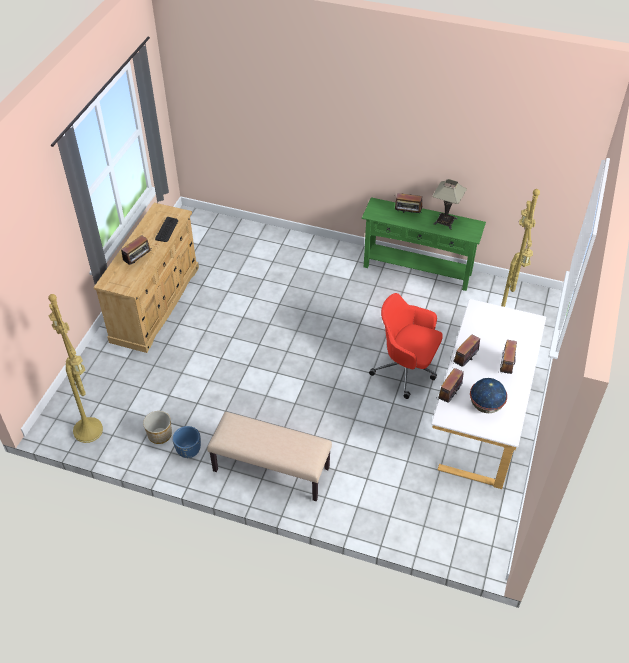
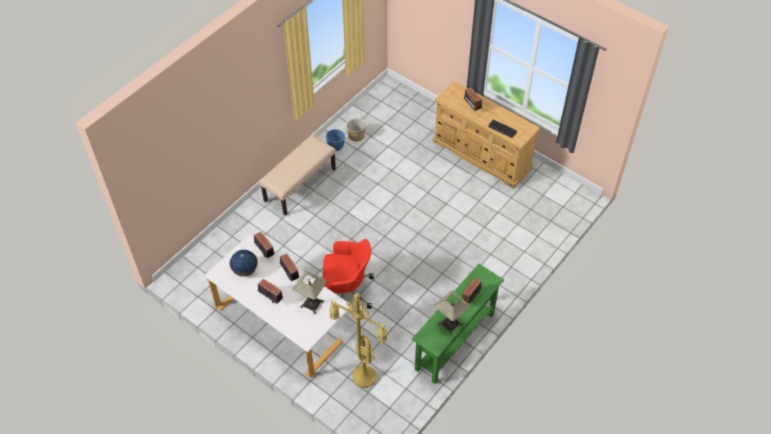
camera: 110 degrees right, 5 degrees up
yellow floor lamp [48,294,103,443] -> none
red office chair [369,293,443,399] -> red office chair turned 45 degrees clockwise [323,239,374,309]
none -> table lamp [293,271,327,314]

